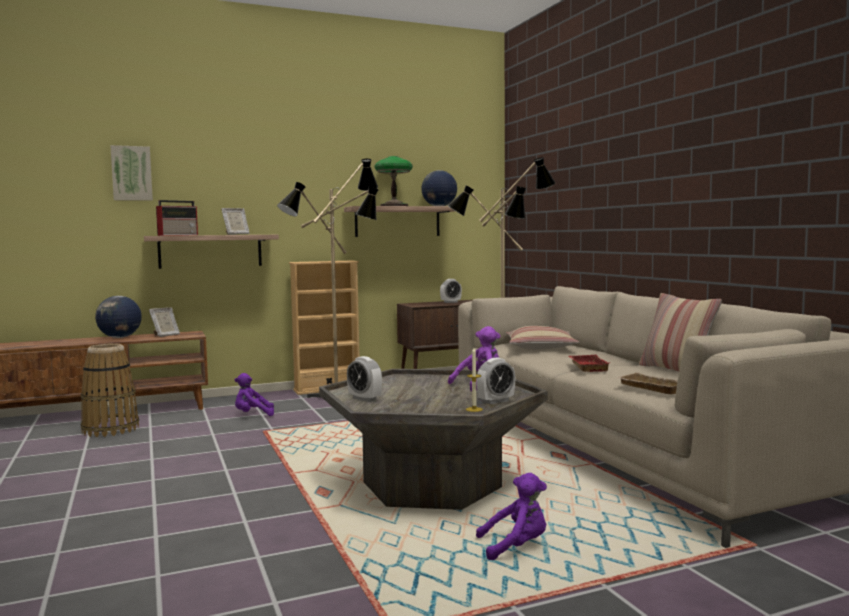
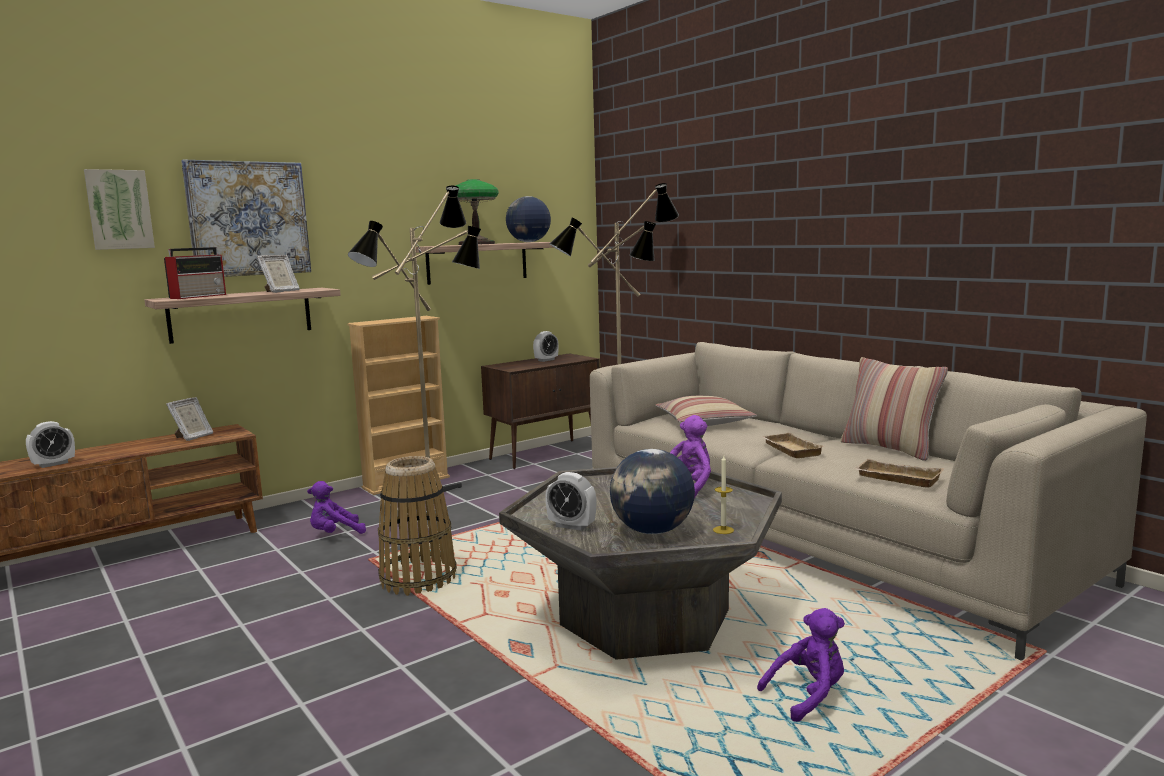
camera: 15 degrees left, 5 degrees up
basket [81,343,139,437] -> basket moved to [378,456,457,596]
globe [95,296,142,338] -> globe moved to [610,449,695,534]
alarm clock [477,358,515,404] -> alarm clock moved to [26,421,75,468]
red tray [569,355,609,372] -> beige tray [761,432,823,458]
none -> picture [181,159,311,277]

